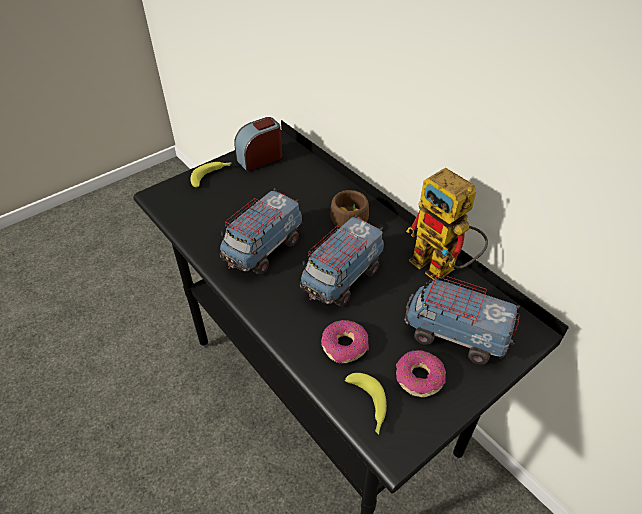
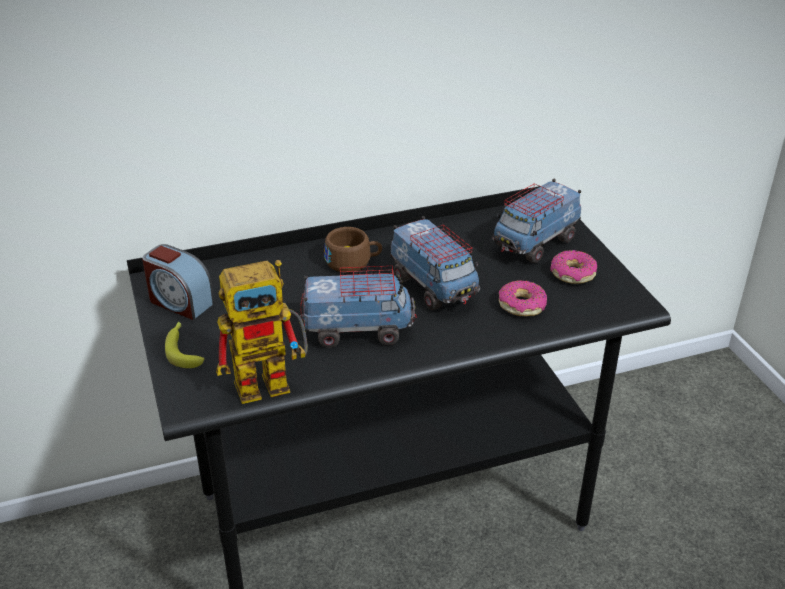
camera: 70 degrees left, 10 degrees down
toy truck [220,188,303,275] -> toy truck turned 60 degrees counterclockwise [298,266,417,348]
alarm clock [234,117,282,172] -> alarm clock turned 45 degrees counterclockwise [142,244,215,320]
banana [345,373,387,434] -> none
toy robot [406,168,488,280] -> toy robot moved to [216,260,308,404]

